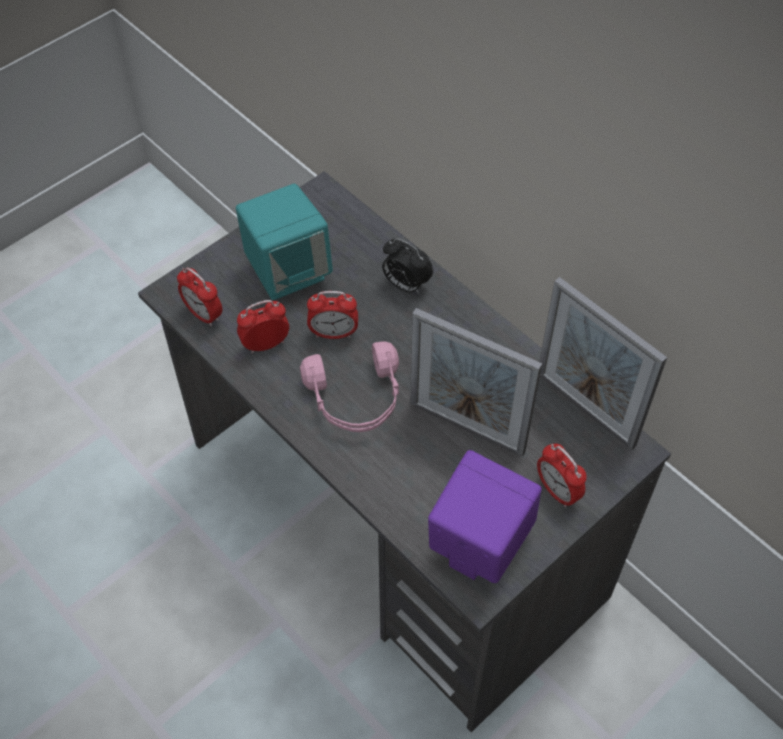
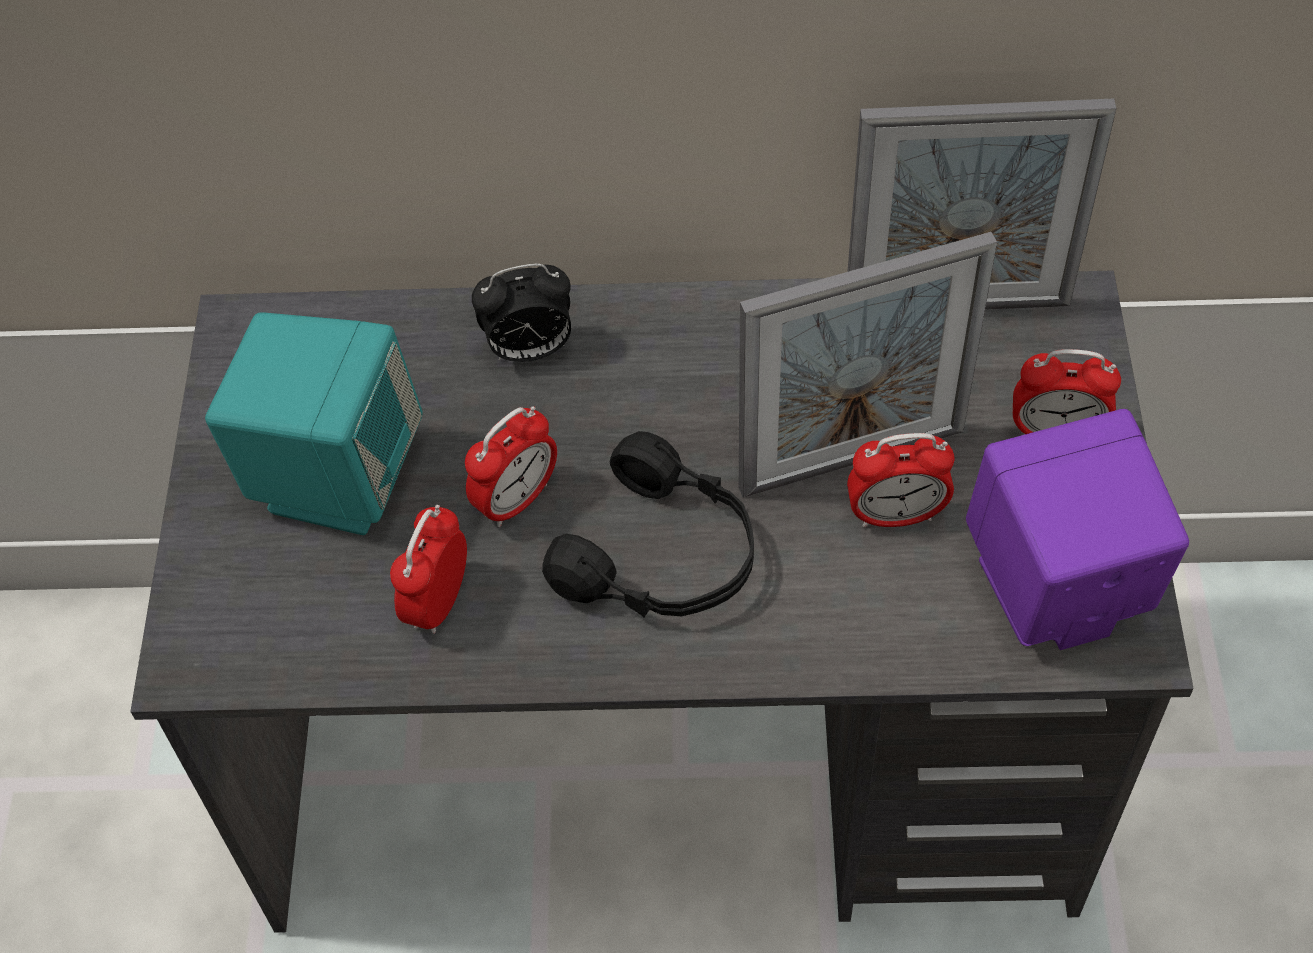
camera: 45 degrees left, 0 degrees up
alarm clock [177,267,222,326] -> alarm clock moved to [847,433,955,528]
pink headphones [300,342,399,432] -> black headphones [542,431,754,617]

